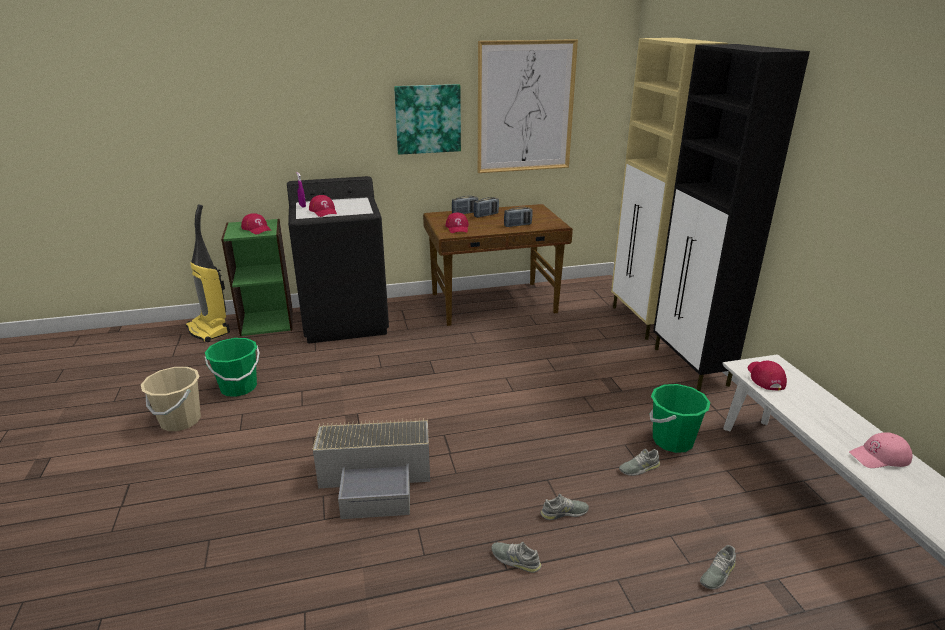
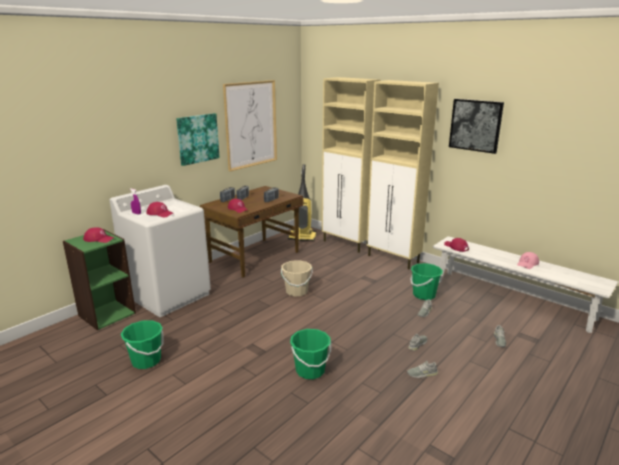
camera: 35 degrees left, 5 degrees down
beige bucket [141,367,201,431] -> beige bucket moved to [281,260,313,297]
vacuum cleaner [186,204,230,342] -> vacuum cleaner moved to [288,164,316,241]
black washing machine [287,176,389,343] -> white washing machine [110,185,211,317]
grey storage box [313,418,430,519] -> green bucket [290,329,331,379]
black cabinet [653,44,810,391] -> beige cabinet [366,80,439,269]
none -> picture [449,99,504,154]

